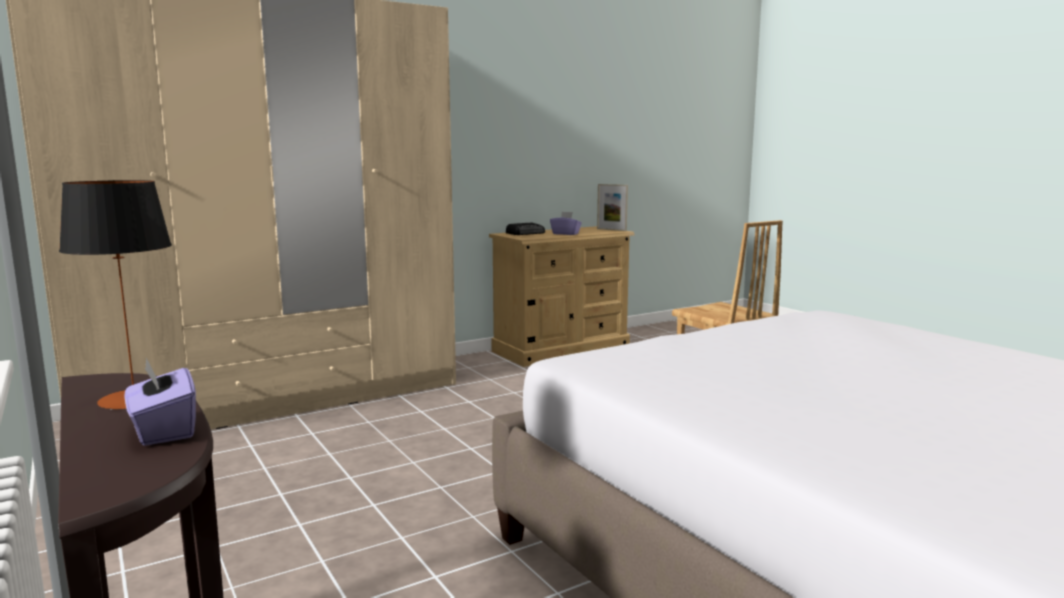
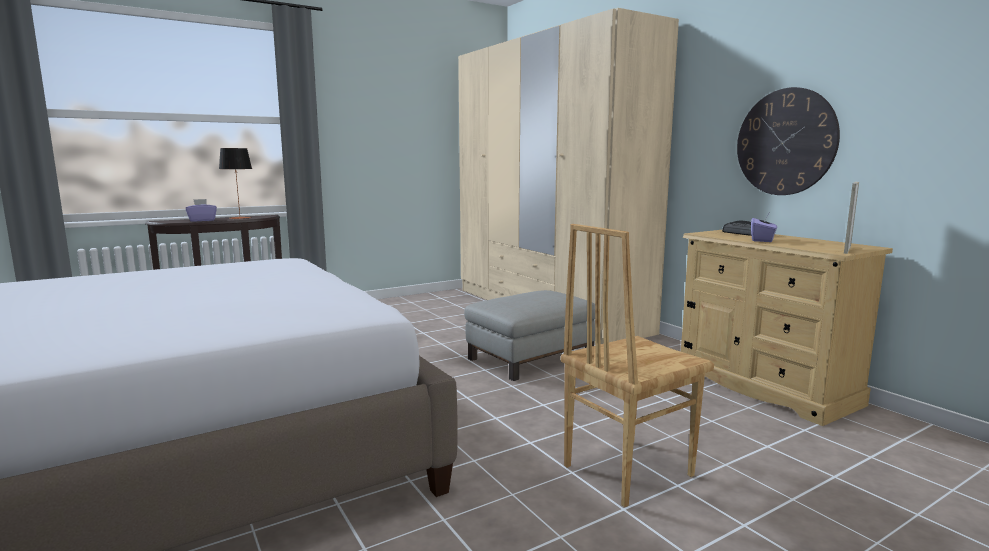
camera: 90 degrees right, 0 degrees up
none -> grey ottoman [464,290,595,381]
none -> wall clock [737,87,840,195]

